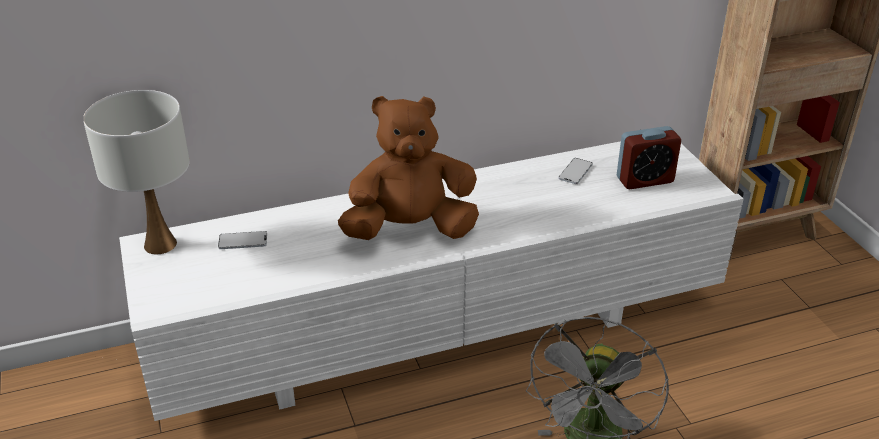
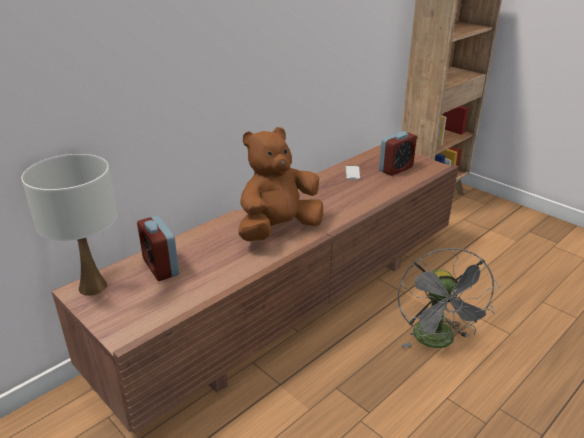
camera: 25 degrees left, 5 degrees down
white tv stand [119,141,743,421] -> brown tv stand [52,145,459,434]
phone [218,231,267,249] -> alarm clock [137,216,179,281]

